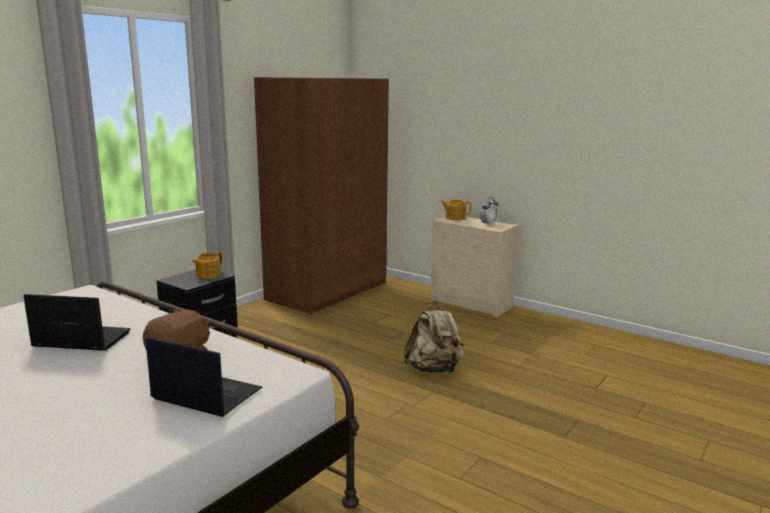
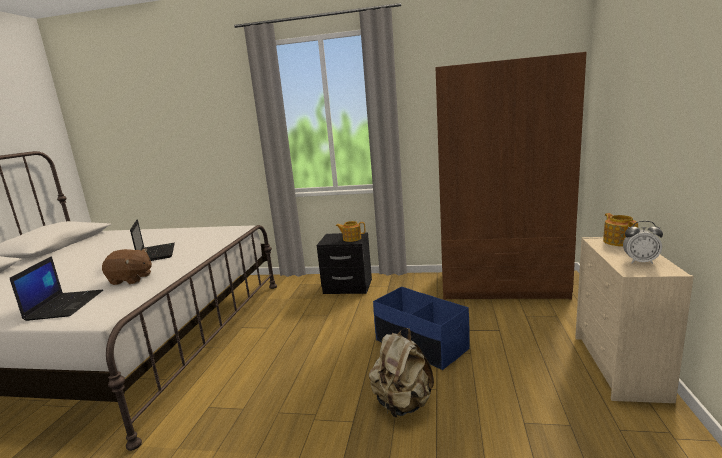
camera: 65 degrees right, 0 degrees up
none -> blue storage box [373,287,470,370]

